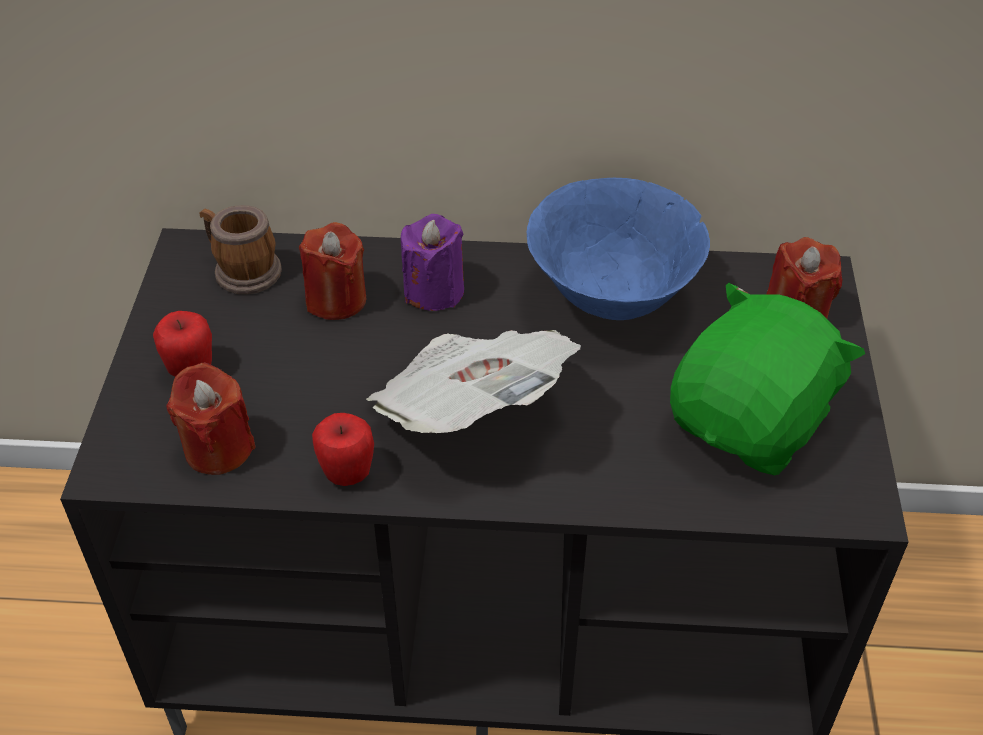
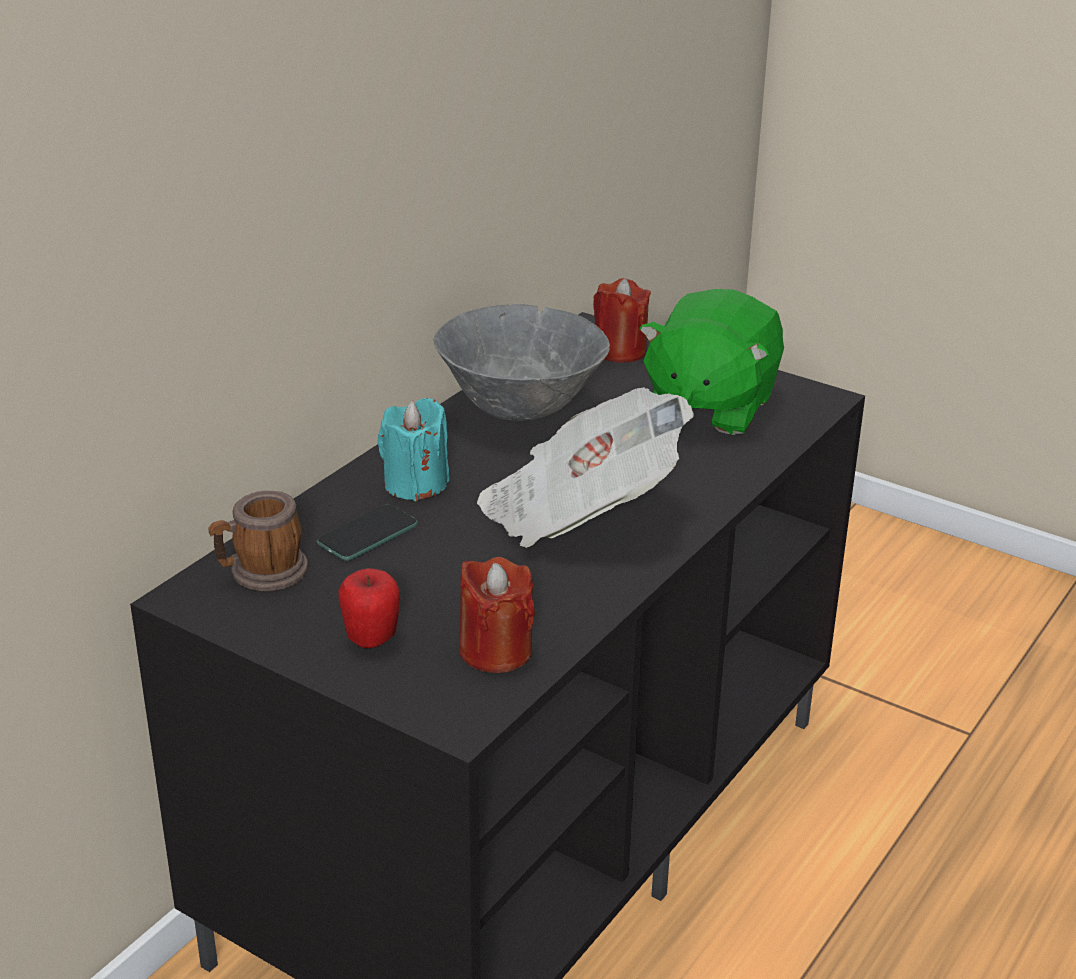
camera: 60 degrees left, 15 degrees down
red candle [299,222,366,320] -> phone [317,504,418,561]
apple [312,413,374,486] -> none
purple candle [401,214,464,311] -> turquoise candle [377,398,449,501]
blue bowl [527,178,710,320] -> grey bowl [434,304,610,421]
green plush toy [670,283,865,475] -> green plush toy turned 135 degrees counterclockwise [639,289,784,435]

